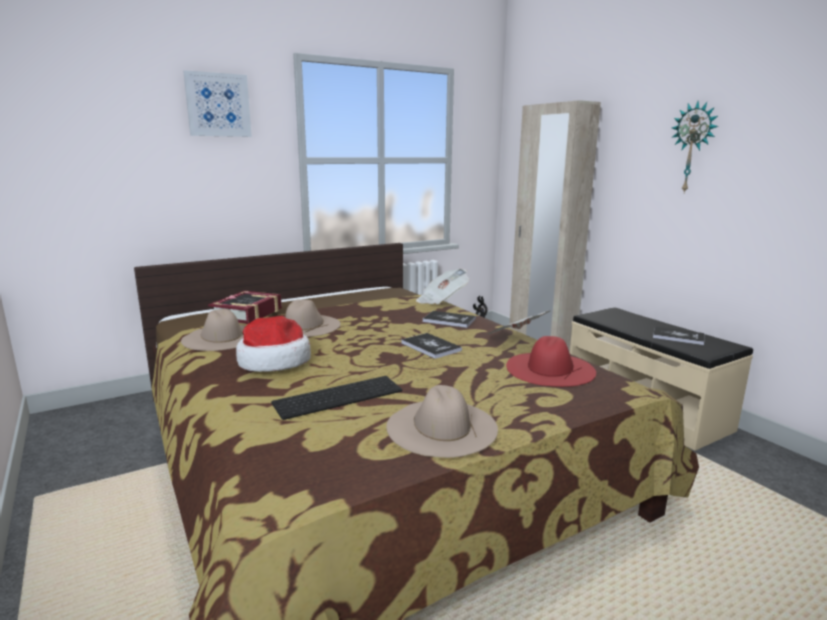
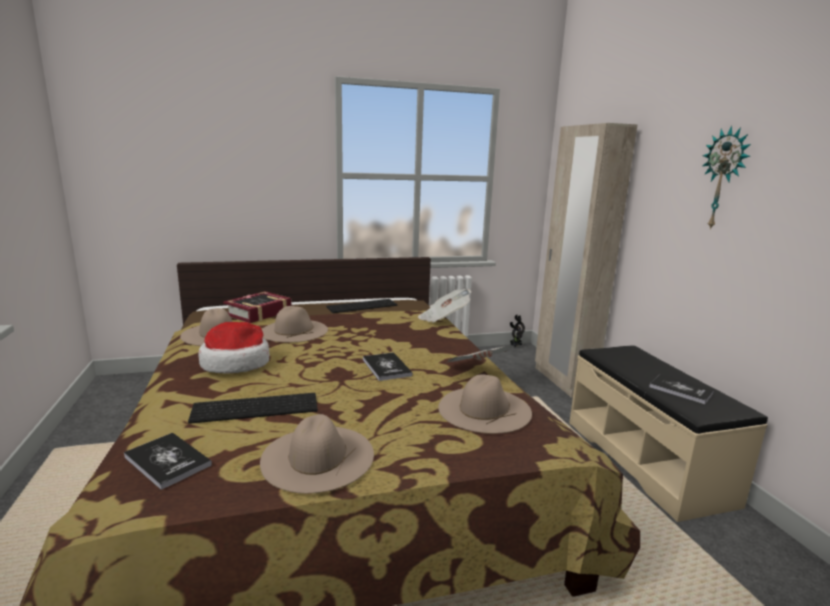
camera: 15 degrees right, 0 degrees up
picture [183,70,252,137] -> none
book [423,311,476,328] -> book moved to [124,433,212,490]
red hat [506,336,596,387] -> beige hat [438,374,532,434]
none -> keyboard [326,299,398,313]

